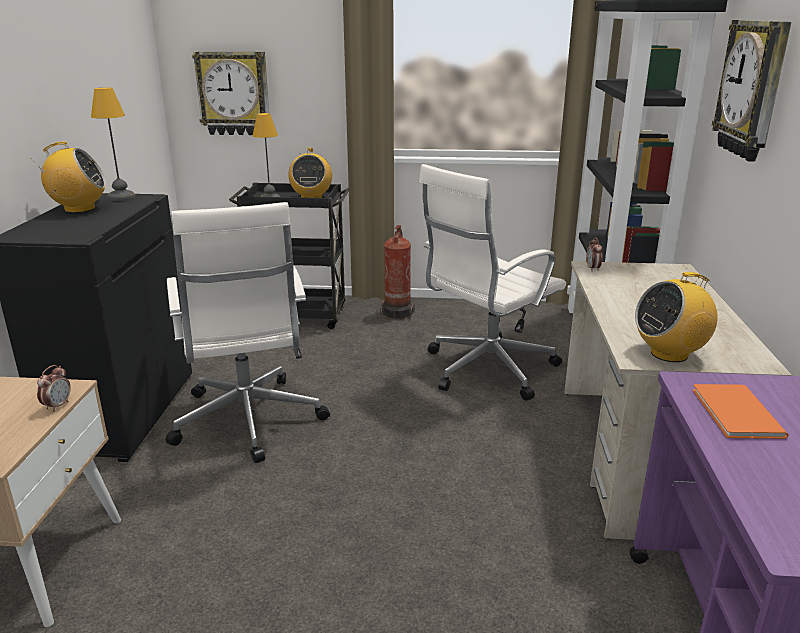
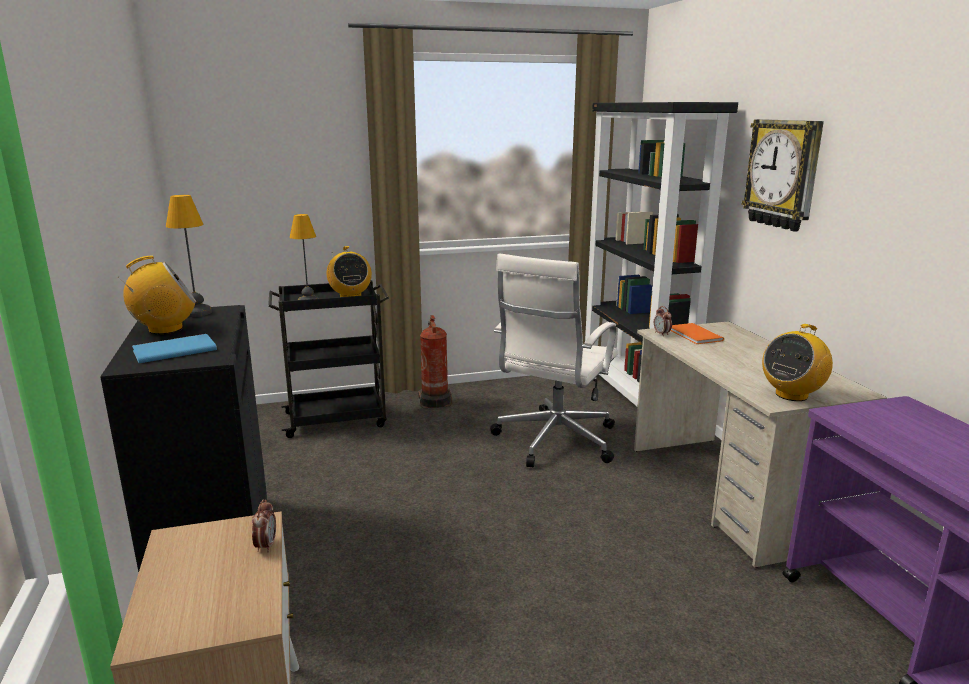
camera: 20 degrees left, 5 degrees down
white office chair [166,202,330,463] -> none
wall clock [192,51,269,135] -> none
orange book [693,384,788,439] -> orange book moved to [671,323,724,344]
none -> blue book [132,334,217,363]

